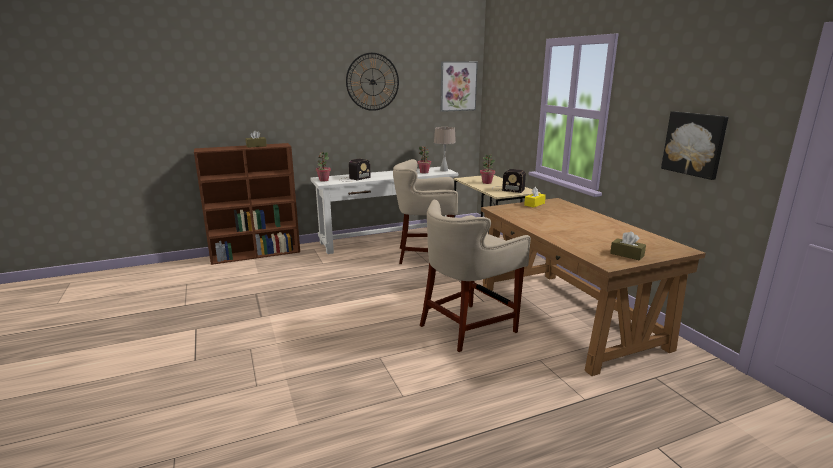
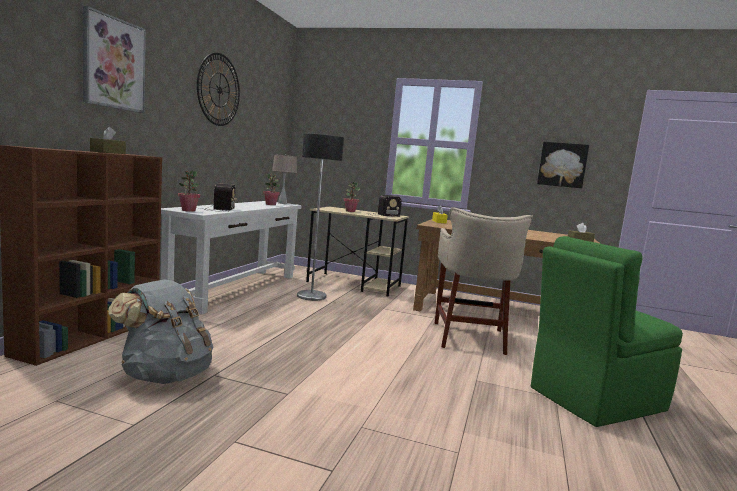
camera: 50 degrees left, 10 degrees down
beige stool [393,159,458,264] -> floor lamp [297,133,344,301]
picture [440,61,478,112] -> picture moved to [83,6,146,113]
none -> grey backpack [109,279,214,384]
none -> green chair [531,236,683,427]

